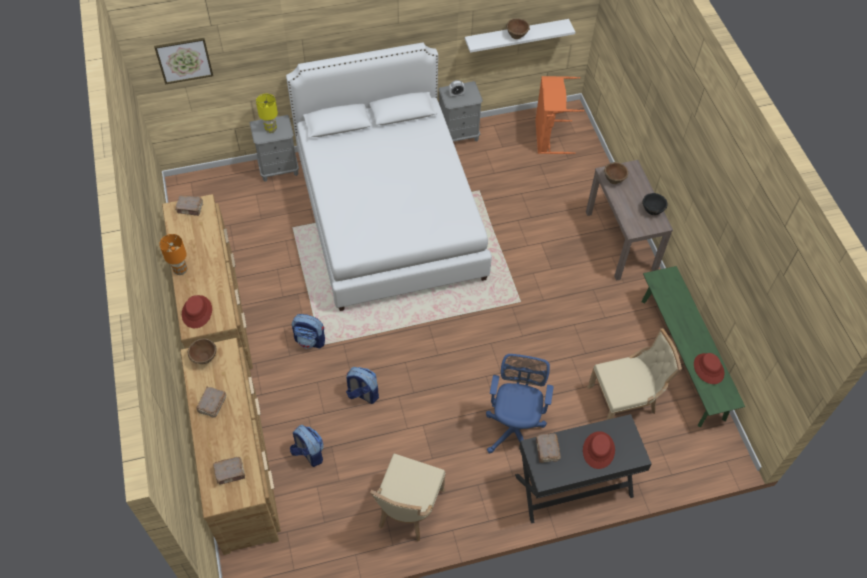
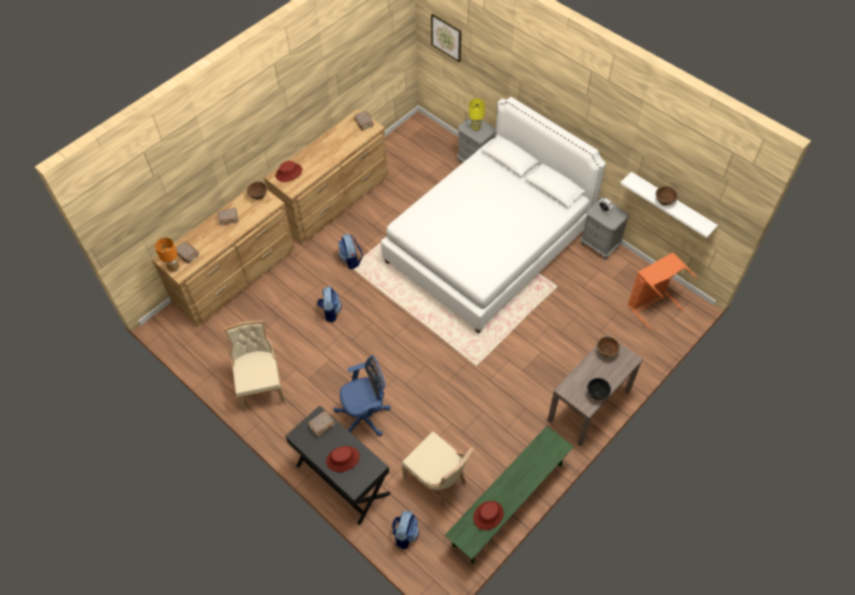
camera: 60 degrees right, 0 degrees up
orange table lamp [159,234,187,275] -> orange table lamp moved to [155,238,179,272]
backpack [290,425,324,467] -> backpack moved to [392,510,420,549]
beige chair [370,454,445,541] -> beige chair turned 90 degrees clockwise [224,320,286,413]

